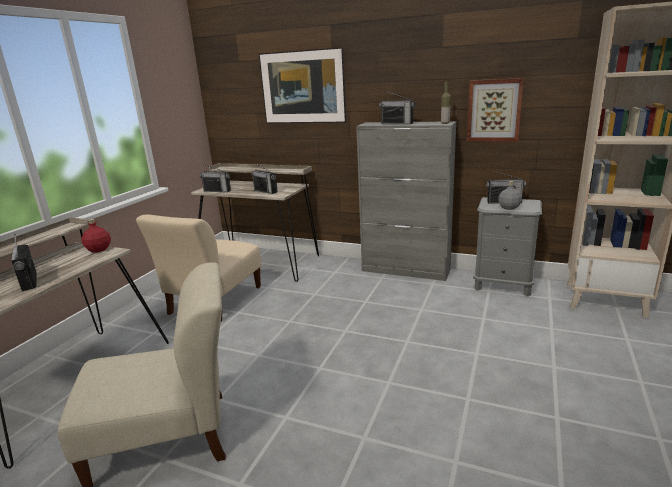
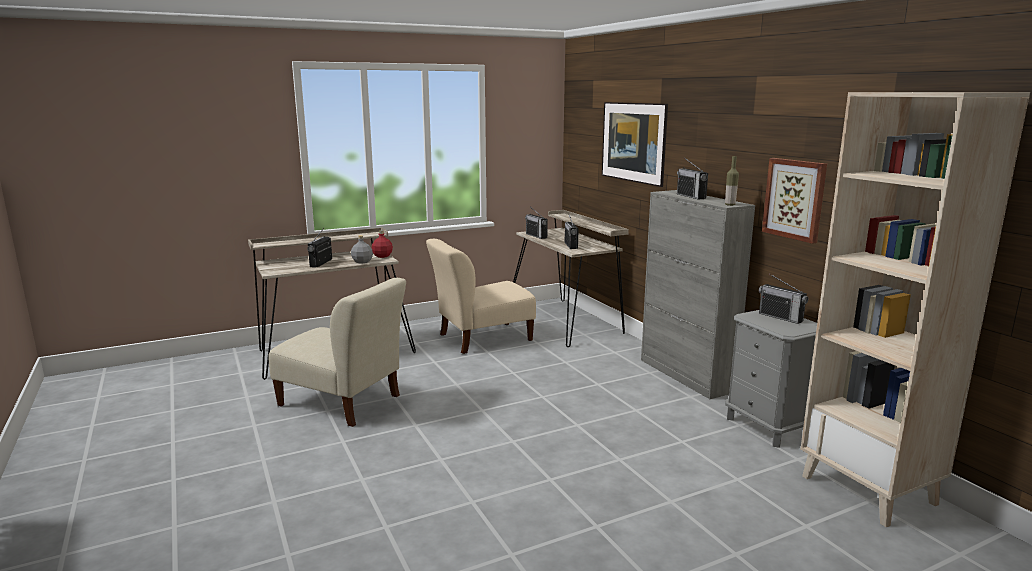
camera: 40 degrees right, 5 degrees down
grey bottle [498,181,522,210] -> grey bottle moved to [351,235,373,263]

